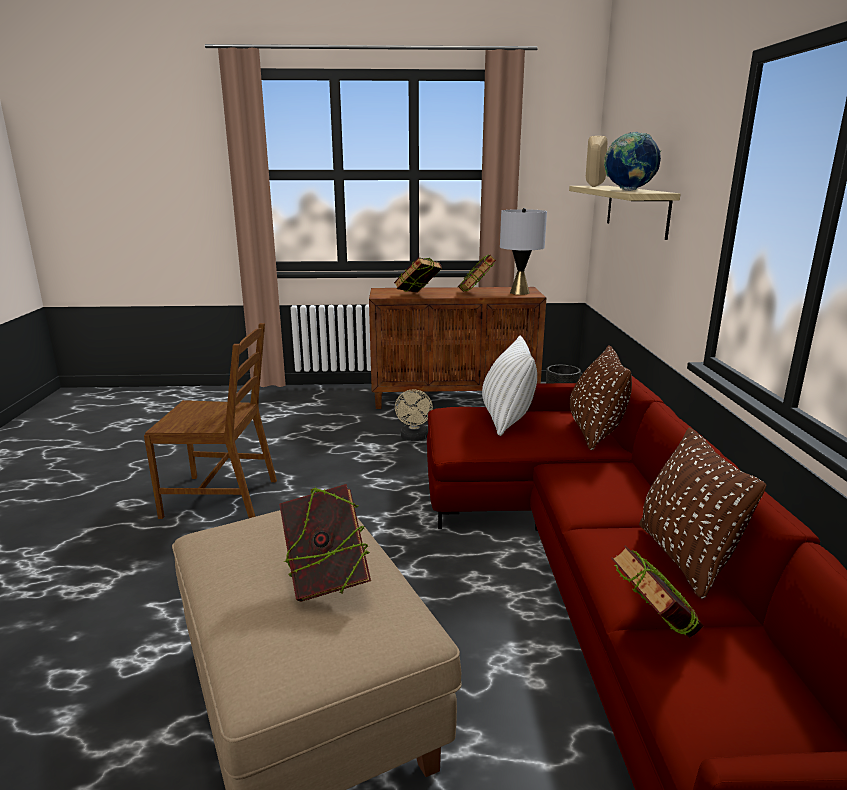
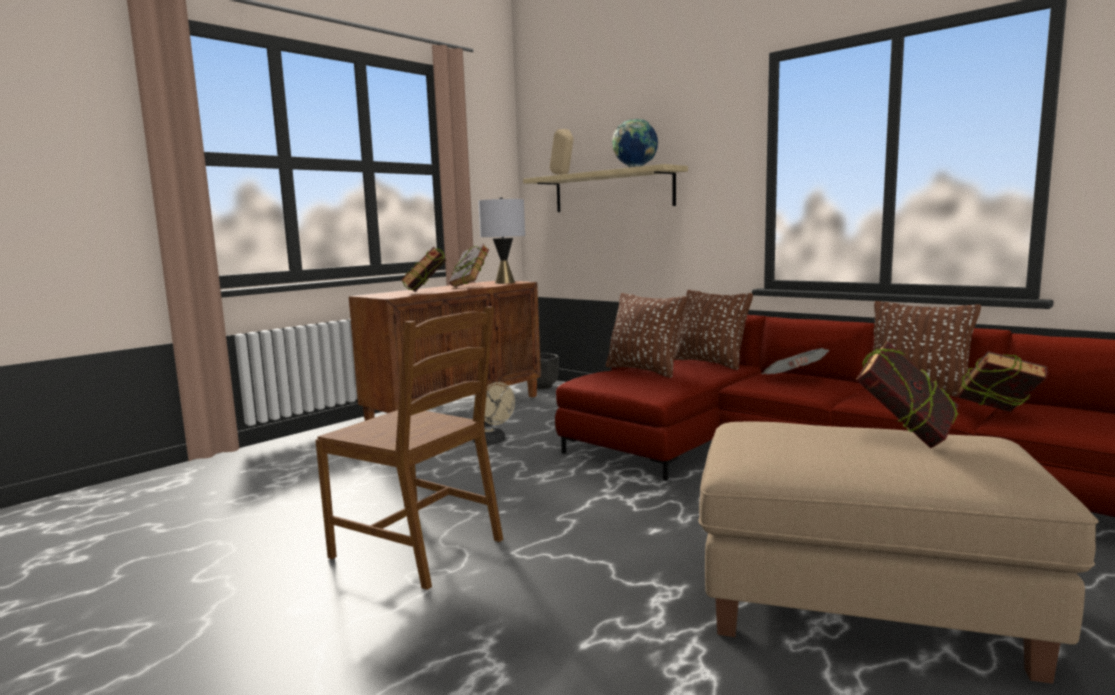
camera: 45 degrees left, 10 degrees down
brown chair [144,323,277,519] -> brown chair turned 75 degrees clockwise [315,306,503,590]
white pillow [482,336,537,436] -> brown pillow [606,293,687,378]
none -> newspaper [761,348,829,374]

